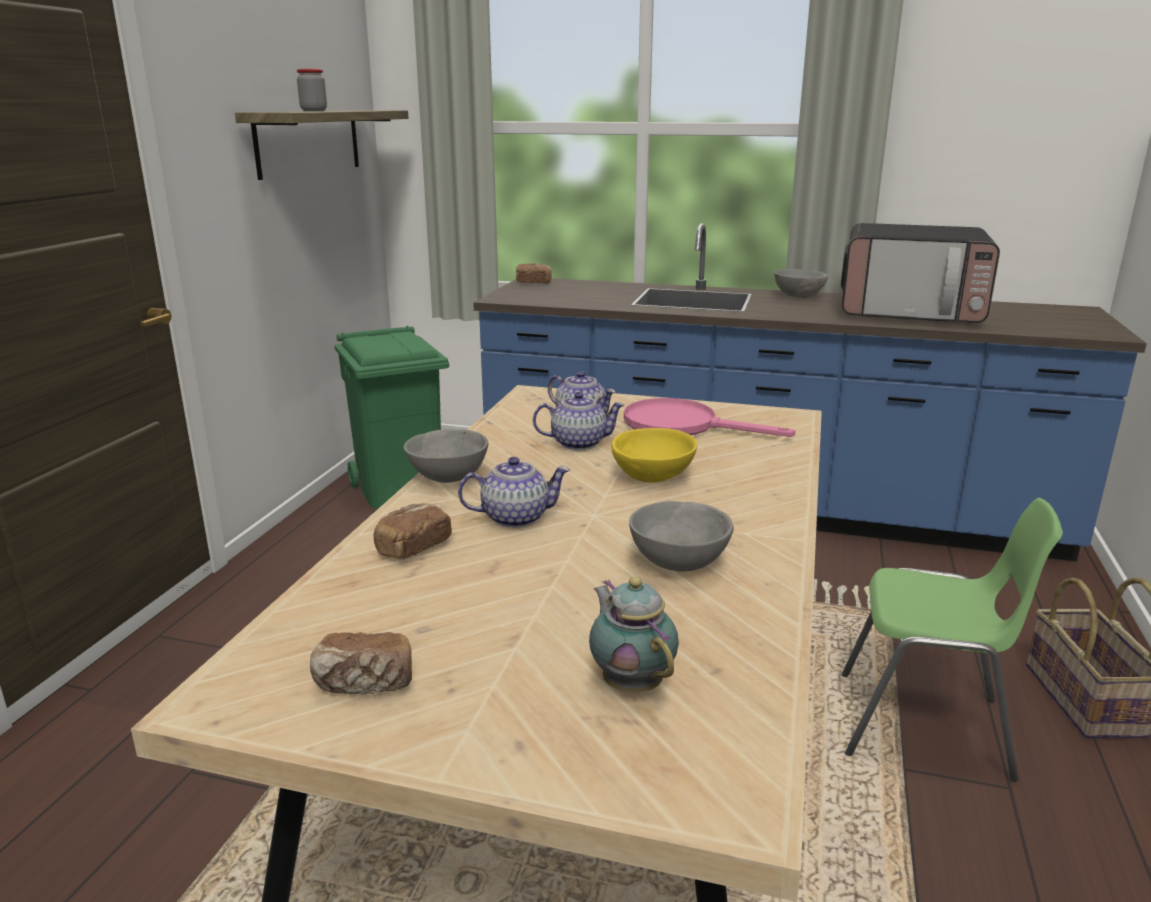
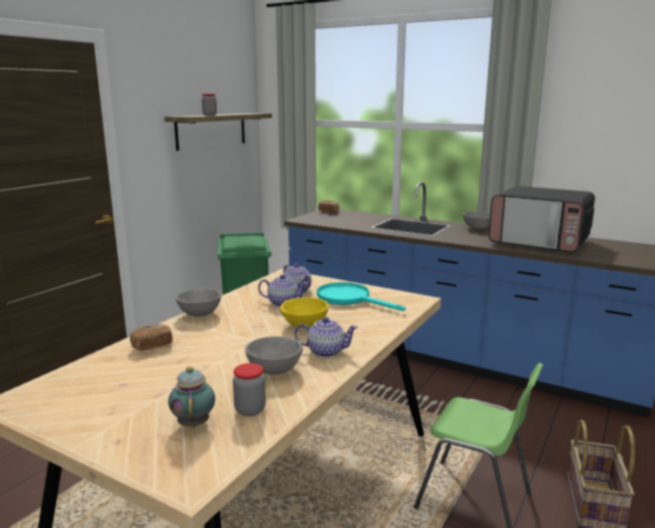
camera: 15 degrees right, 5 degrees down
bread [310,632,412,694] -> none
teapot [458,457,570,528] -> teapot moved to [294,317,358,357]
pink frying pan [624,398,795,437] -> turquoise frying pan [317,282,405,311]
none -> jar [233,363,266,416]

